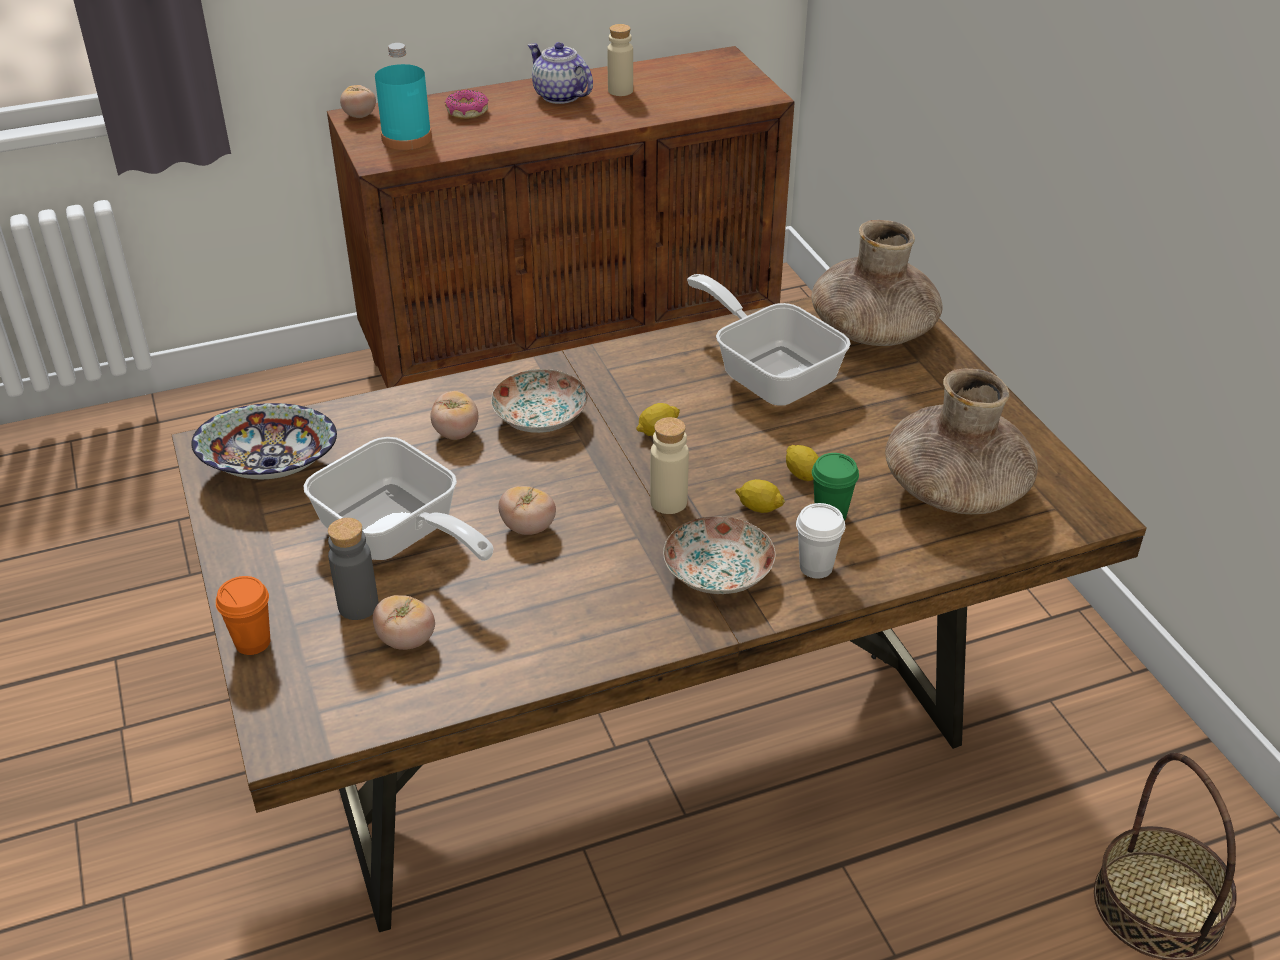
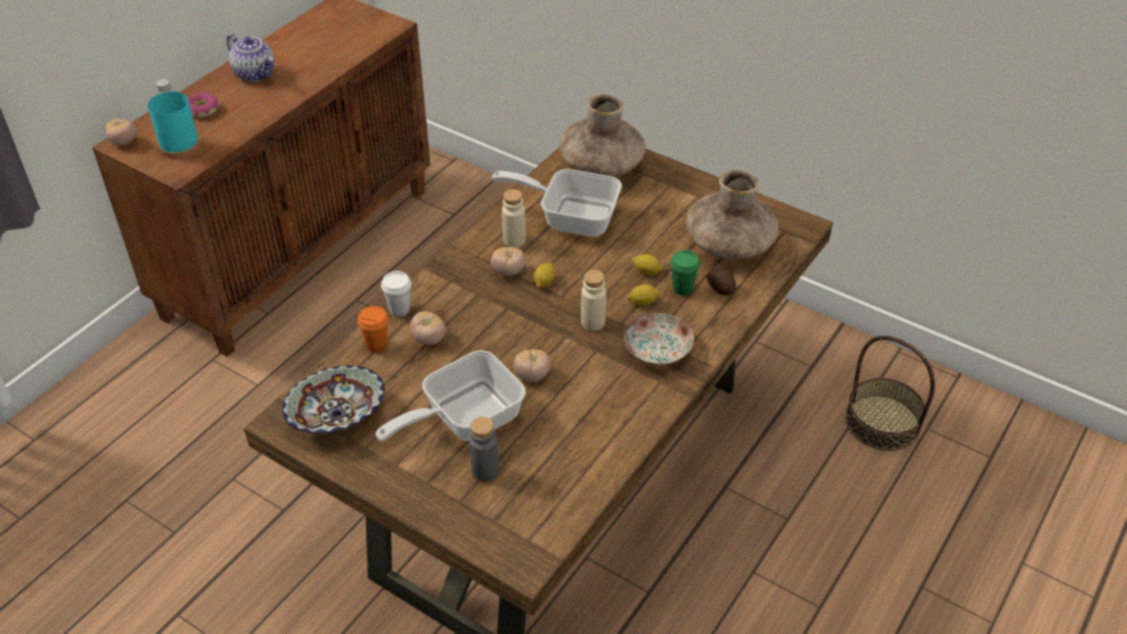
camera: 35 degrees left, 5 degrees up
orange cup [216,576,270,655] -> orange cup moved to [357,306,389,353]
frying pan [303,437,494,561] -> frying pan turned 135 degrees clockwise [376,350,526,442]
tomato [373,595,435,650] -> tomato moved to [491,247,526,276]
plate [491,369,588,433] -> none
teapot [528,42,593,104] -> teapot turned 150 degrees counterclockwise [226,34,274,82]
beige bottle [607,24,633,96] -> beige bottle moved to [502,189,526,248]
white cup [796,503,845,579] -> white cup moved to [381,271,411,317]
none -> potato [706,268,736,296]

